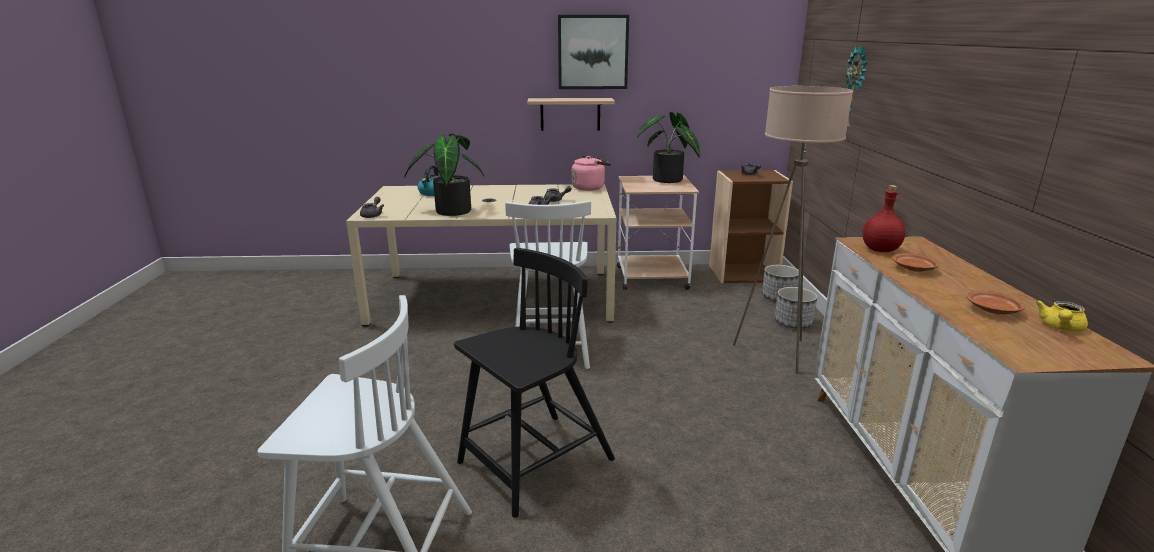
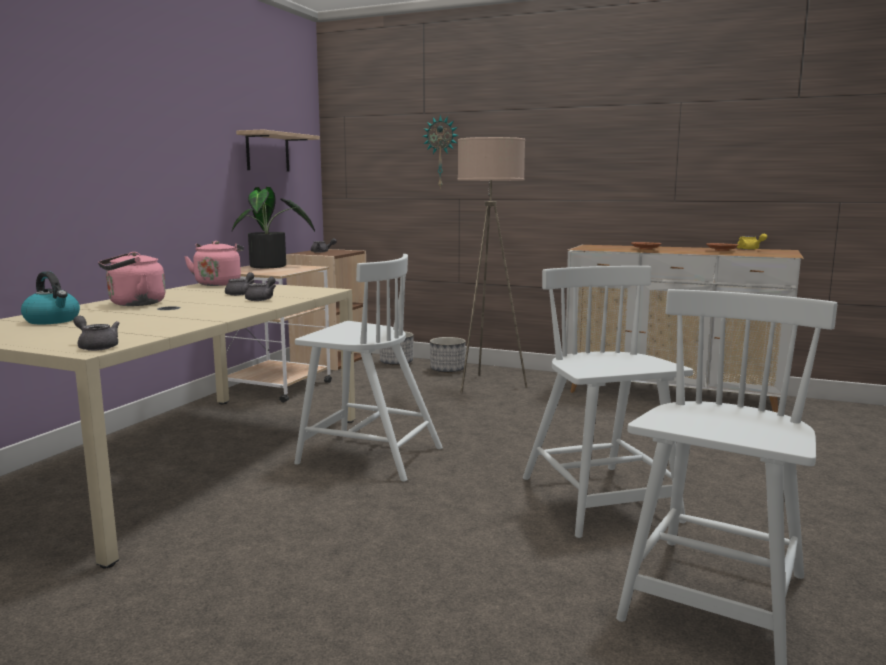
camera: 65 degrees left, 10 degrees down
potted plant [404,133,485,216] -> none
black chair [454,248,615,518] -> white chair [523,266,693,538]
shelf [527,98,615,131] -> shelf moved to [236,129,320,171]
picture [558,15,629,89] -> none
red bottle [863,185,905,252] -> none
none -> pink kettle [98,252,166,306]

